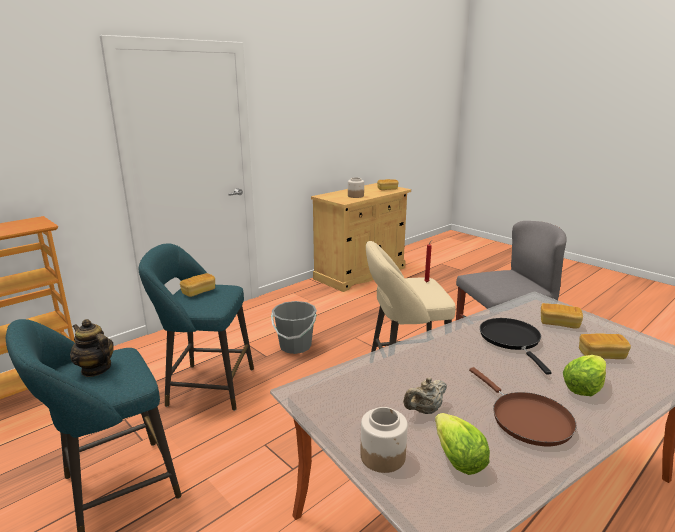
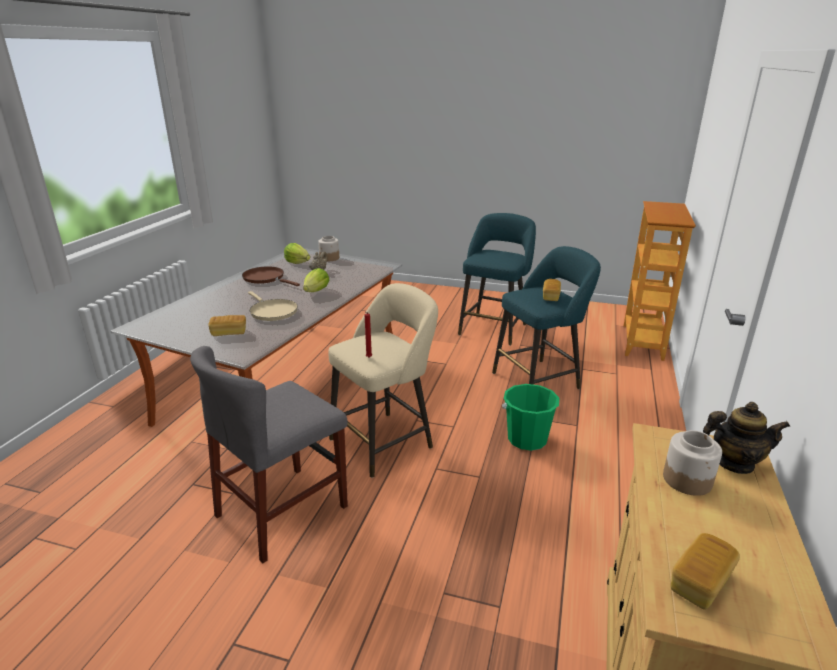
camera: 150 degrees right, 5 degrees up
teapot [70,319,114,377] -> teapot moved to [703,402,790,474]
grey bucket [271,301,317,354] -> green bucket [502,384,559,451]
black frying pan [480,318,552,375] -> beige frying pan [248,291,298,321]
lettuce [563,355,606,396] -> lettuce moved to [303,268,329,292]
bread [579,333,631,359] -> none

